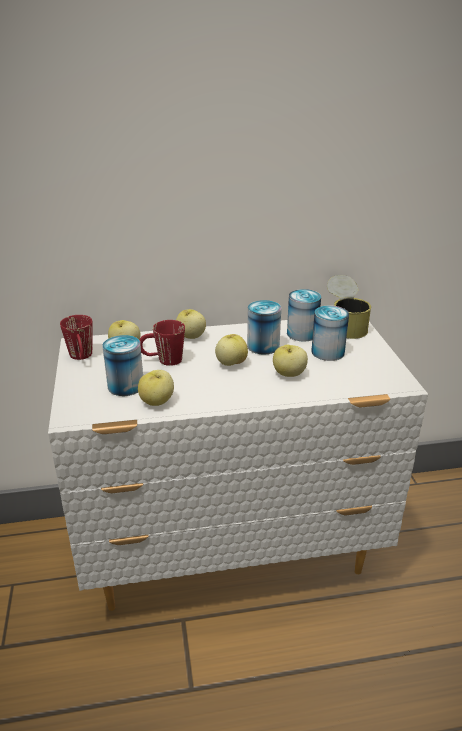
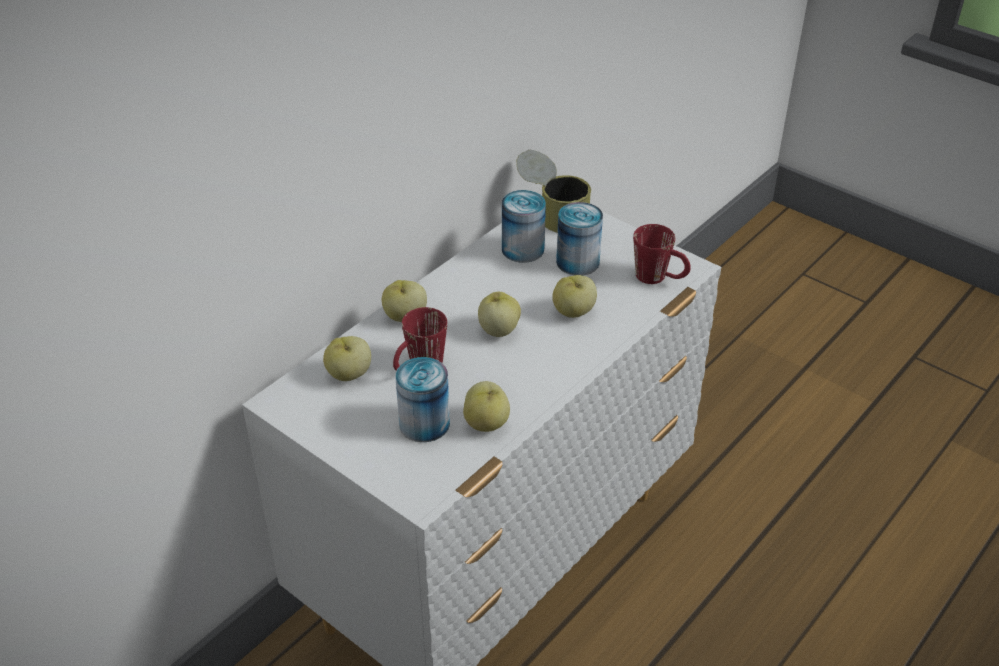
camera: 40 degrees left, 10 degrees up
red mug [60,315,93,360] -> red mug moved to [633,224,691,284]
can [247,300,281,355] -> none

